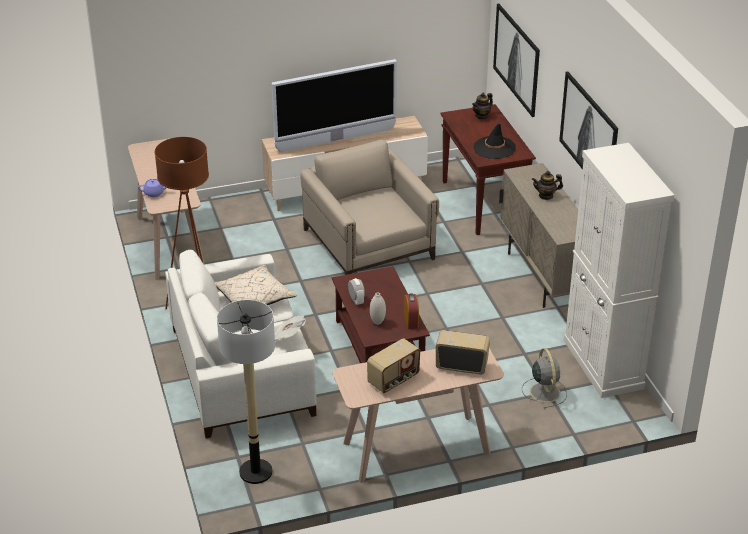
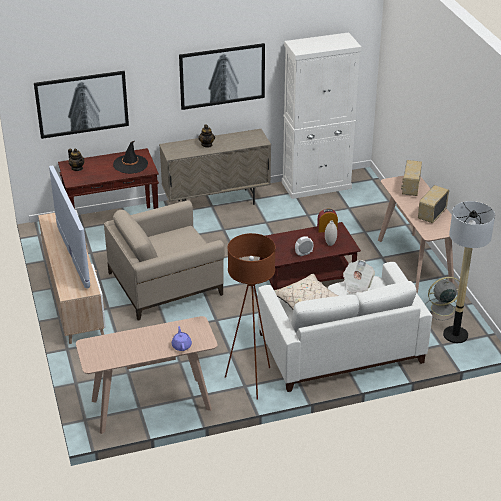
camera: 90 degrees left, 0 degrees up
radio [367,338,420,393] -> radio turned 105 degrees counterclockwise [418,185,449,223]
grey fan [522,348,567,409] -> grey fan moved to [425,277,460,320]

